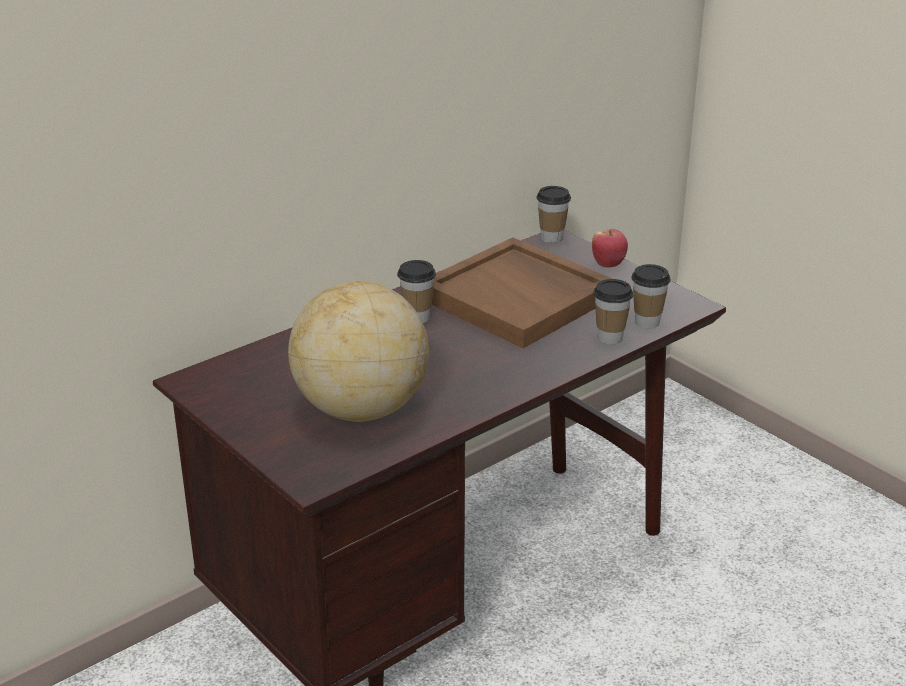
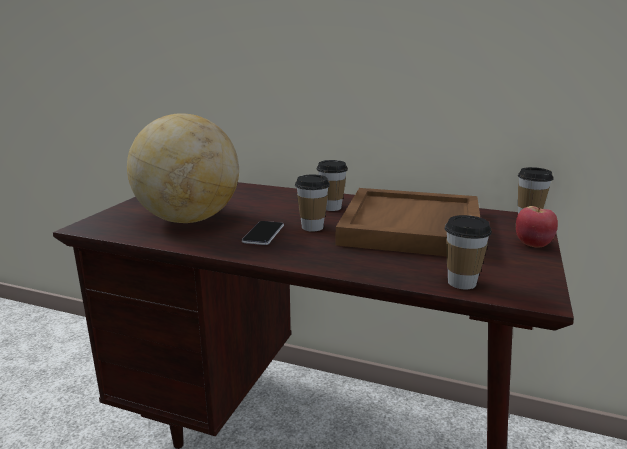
camera: 60 degrees right, 10 degrees down
cup [593,279,633,344] -> cup moved to [295,174,330,232]
none -> phone [242,221,284,245]

